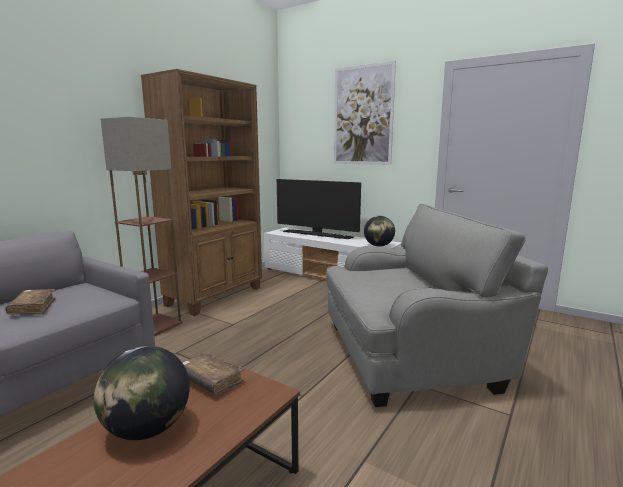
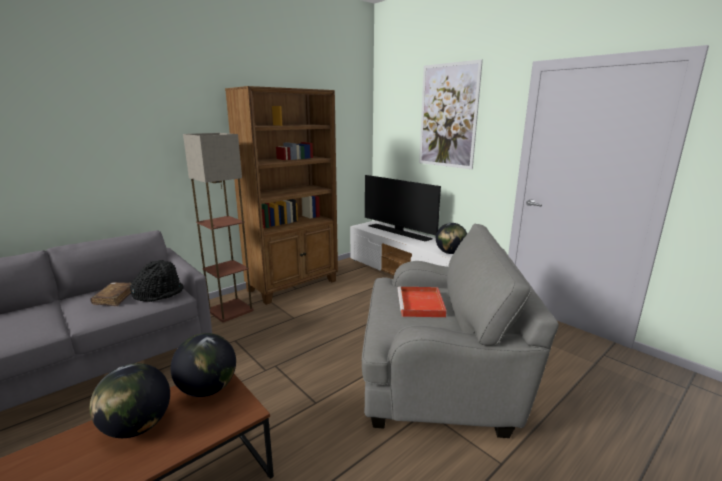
camera: 15 degrees right, 5 degrees up
brown book [182,352,245,395] -> globe [170,333,236,397]
none -> black hat [130,260,184,302]
none -> red tray [398,287,447,317]

